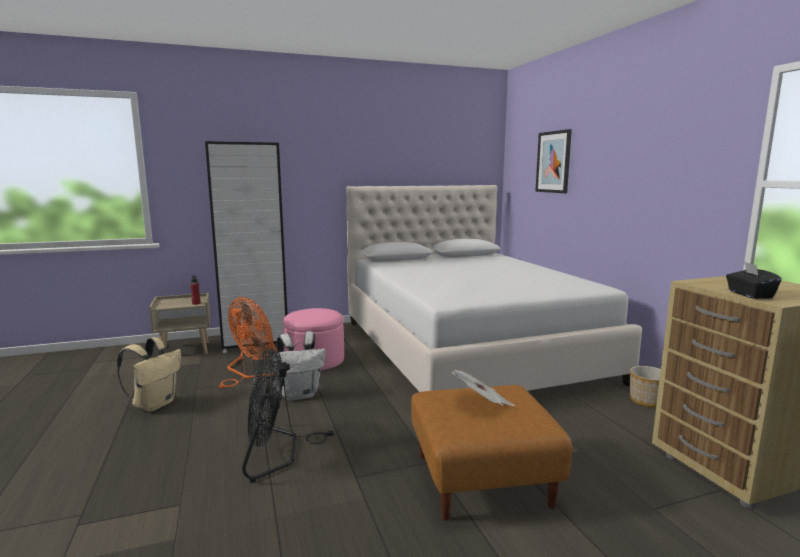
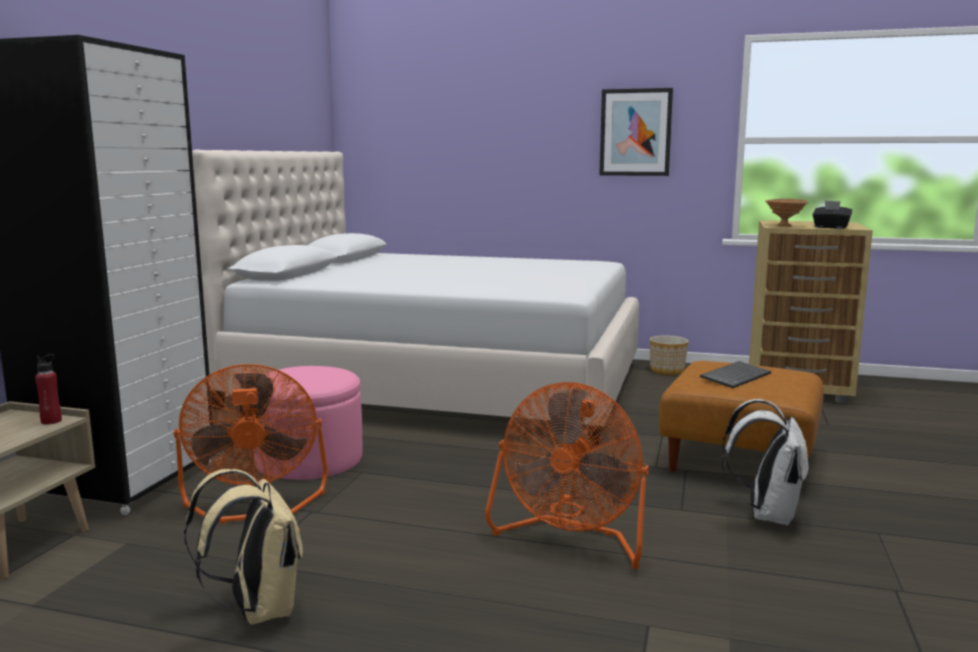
camera: 55 degrees left, 0 degrees up
black fan [242,348,335,483] -> orange fan [485,382,649,569]
white backpack [274,331,326,401] -> white backpack moved to [722,399,809,526]
newspaper [451,370,515,406] -> keyboard [700,361,771,388]
picture [535,129,572,193] -> picture moved to [599,88,673,176]
none -> brown bowl [765,199,808,226]

